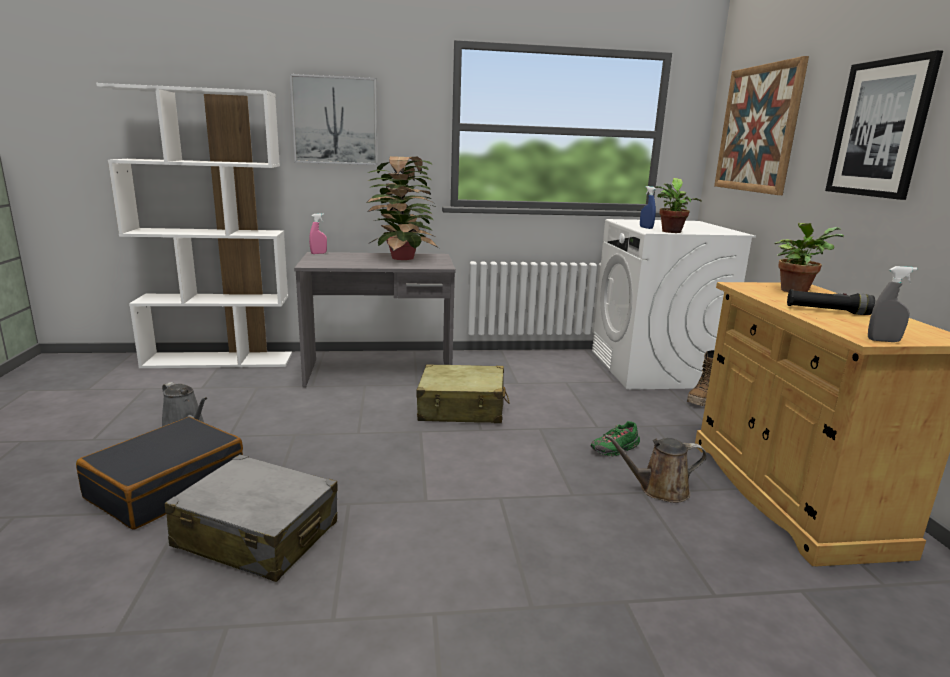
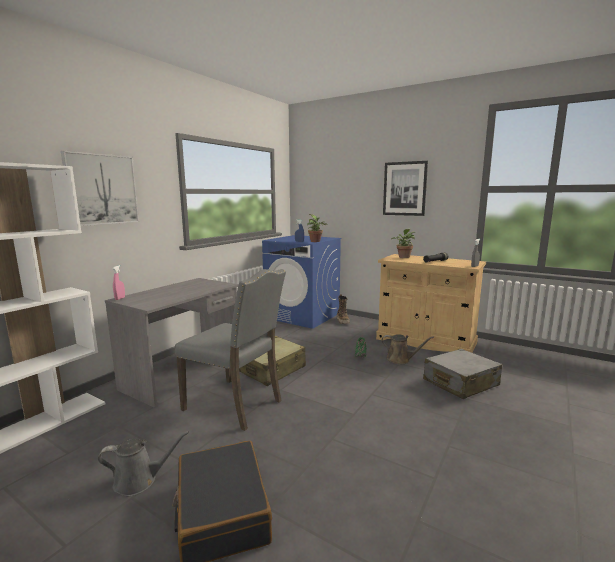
camera: 50 degrees left, 5 degrees down
grey suitcase [165,454,338,582] -> grey suitcase moved to [423,349,502,399]
potted plant [366,156,439,260] -> none
white washing machine [592,219,756,390] -> blue washing machine [262,235,341,329]
brown watering can [604,434,707,503] -> brown watering can turned 105 degrees counterclockwise [381,334,434,364]
picture [714,56,809,195] -> none
none -> grey chair [175,269,286,431]

